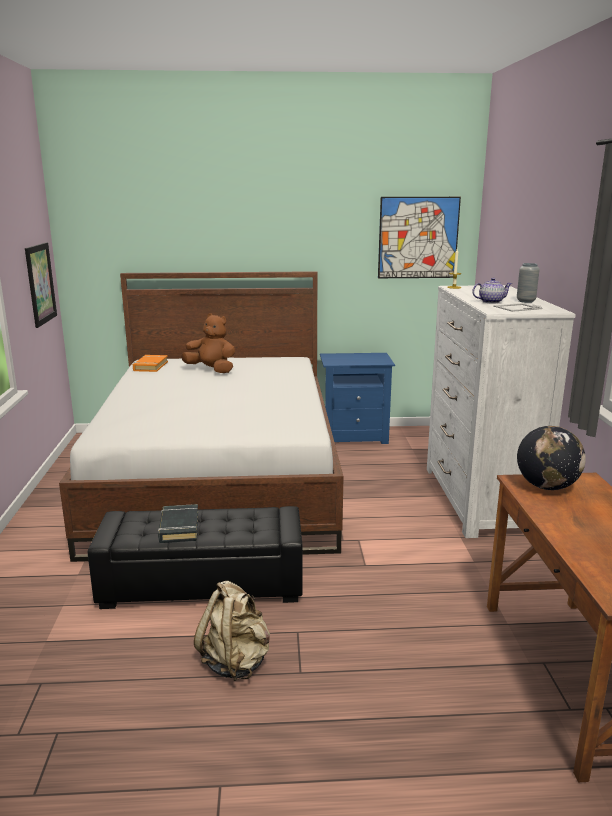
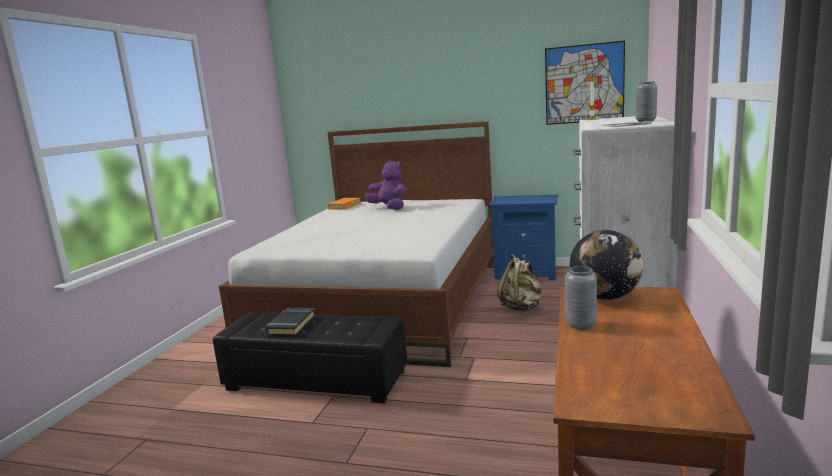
camera: 20 degrees right, 5 degrees down
picture [25,242,57,328] -> none
brown plush toy [181,313,235,373] -> purple plush toy [365,160,406,210]
beige backpack [194,581,270,681] -> beige backpack moved to [497,254,542,311]
teapot [472,278,512,304] -> none
none -> grey vase [565,266,597,330]

